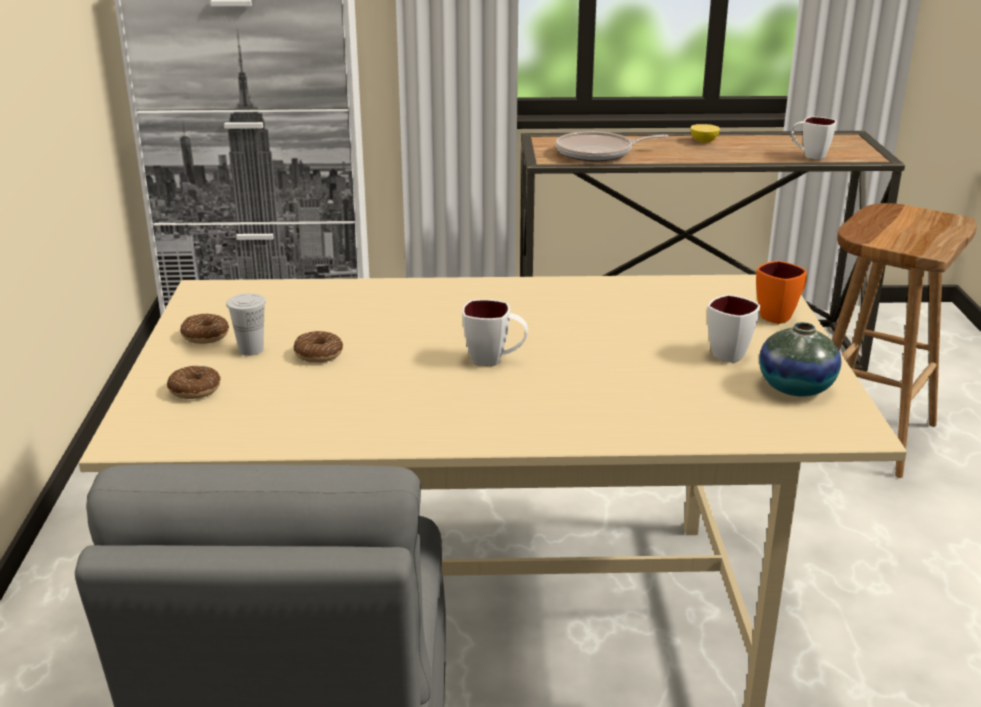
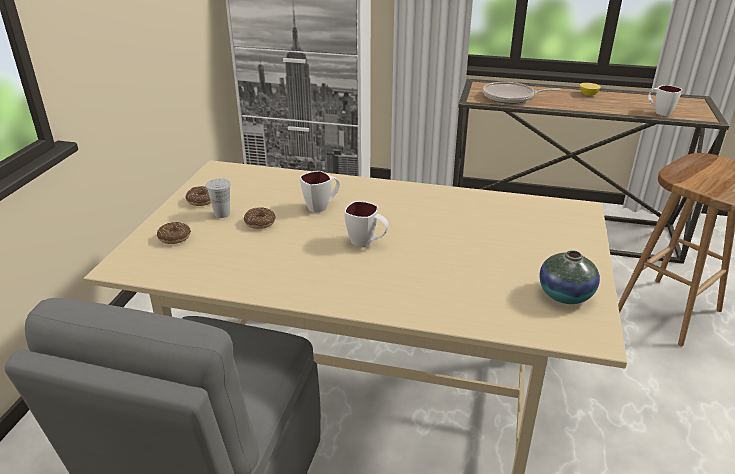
camera: 15 degrees right, 5 degrees up
white mug [707,295,760,363] -> white mug moved to [300,171,340,213]
orange mug [756,261,807,324] -> none

